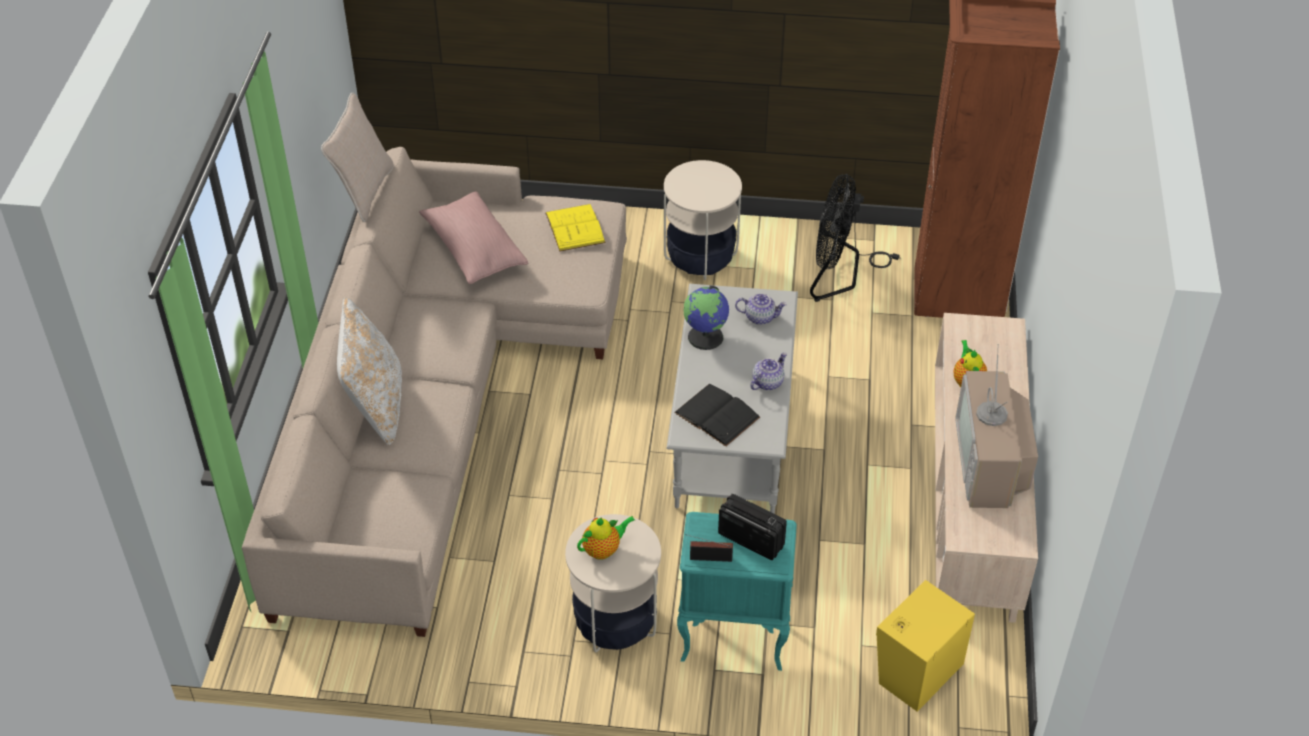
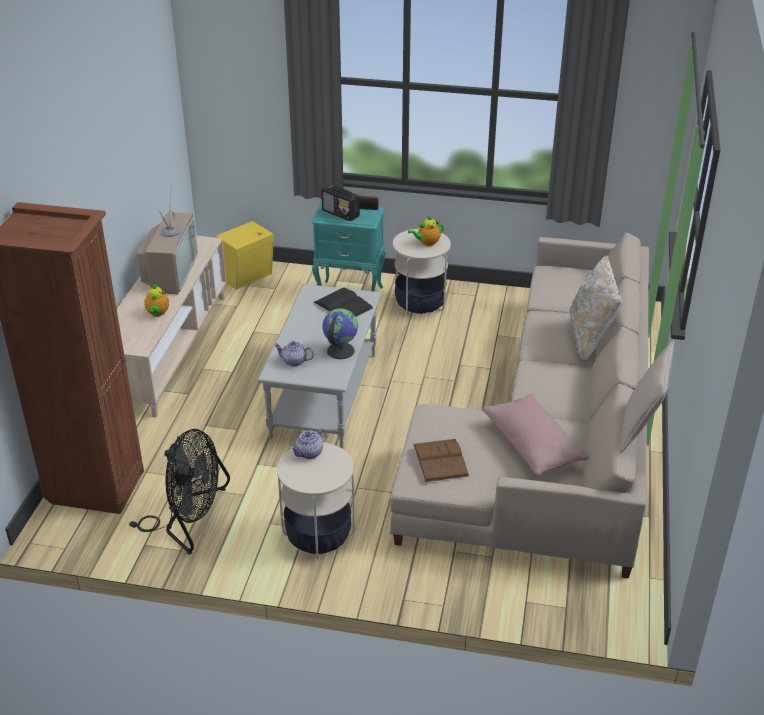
camera: 175 degrees left, 10 degrees down
yellow book [545,204,606,252] -> brown book [413,439,469,482]
teapot [750,352,787,390] -> teapot moved to [290,428,327,459]

